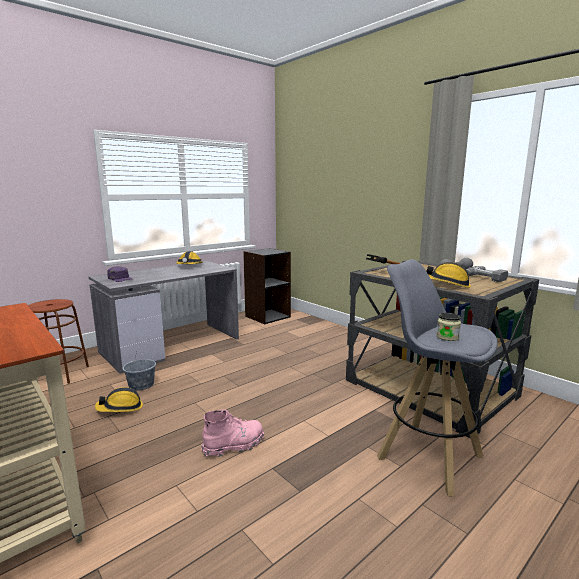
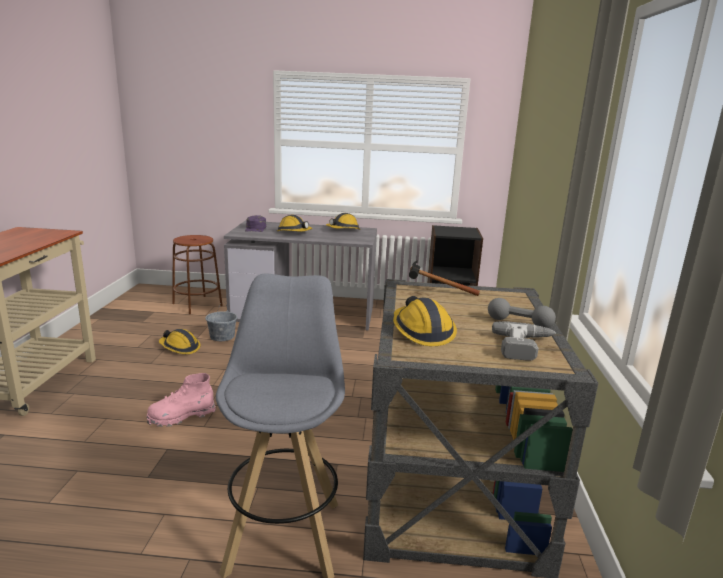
camera: 45 degrees right, 5 degrees up
pink boot [201,409,264,457] -> pink boot turned 135 degrees clockwise [147,373,216,427]
jar [436,313,461,341] -> none
none -> hard hat [277,215,313,231]

